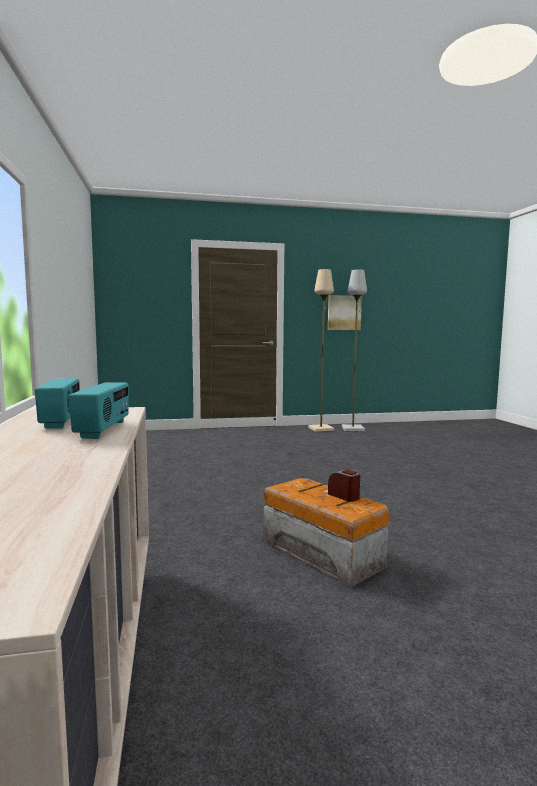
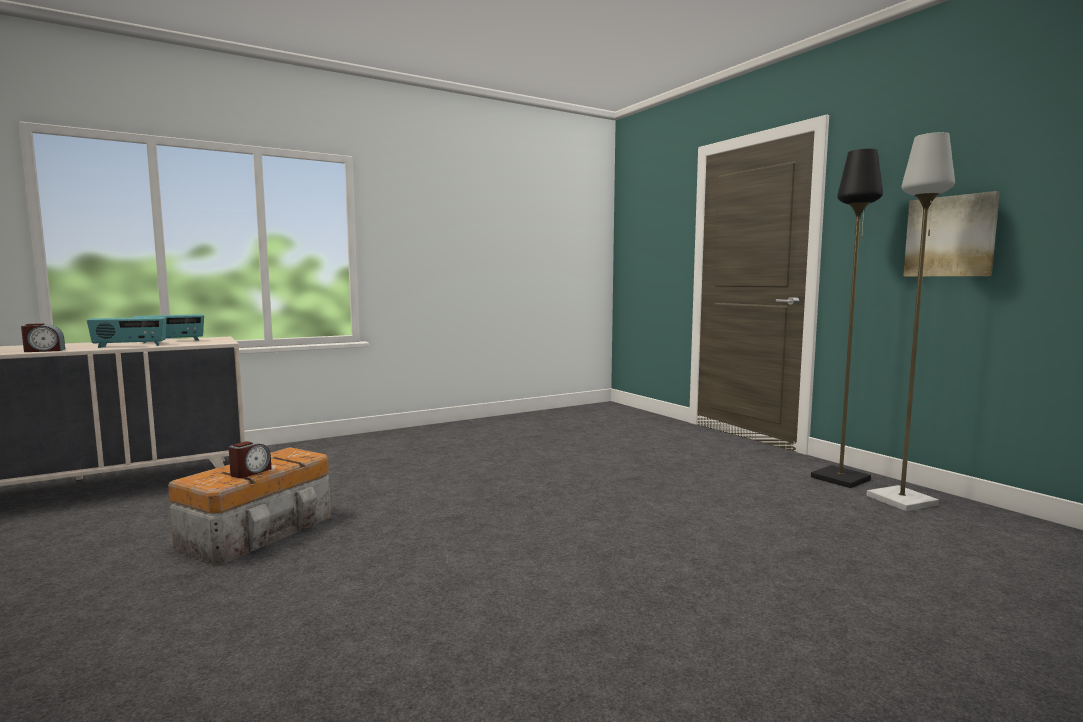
camera: 70 degrees right, 0 degrees up
beige floor lamp [308,269,334,432] -> black floor lamp [811,148,883,488]
none -> alarm clock [21,323,65,352]

